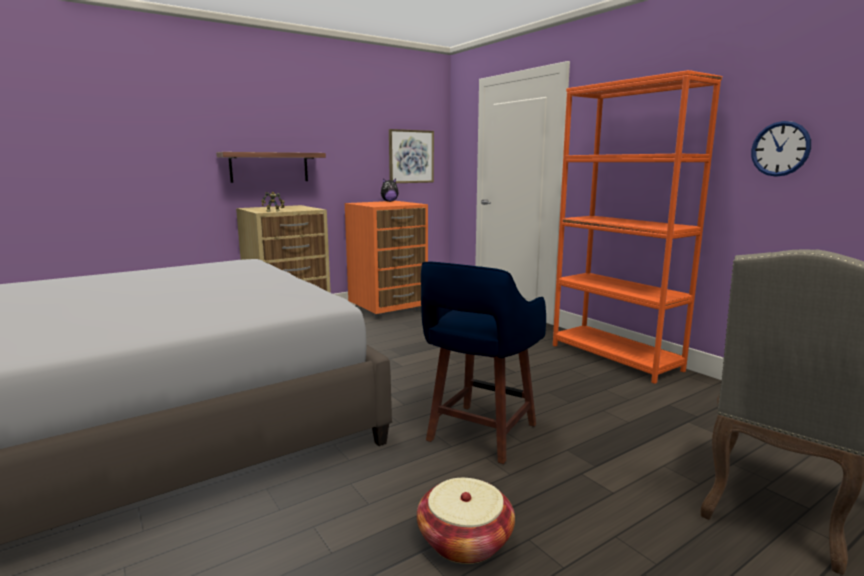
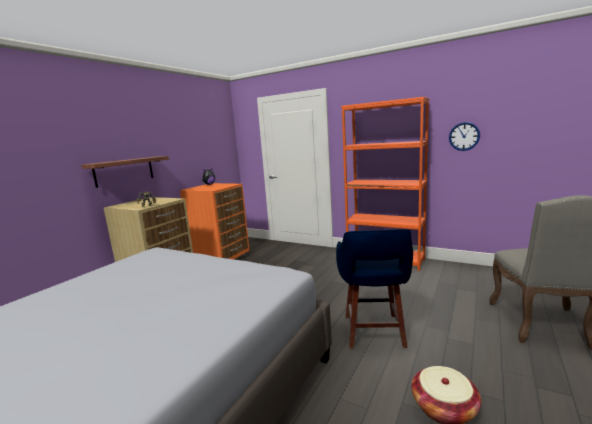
camera: 25 degrees left, 0 degrees up
picture [389,129,434,183] -> none

